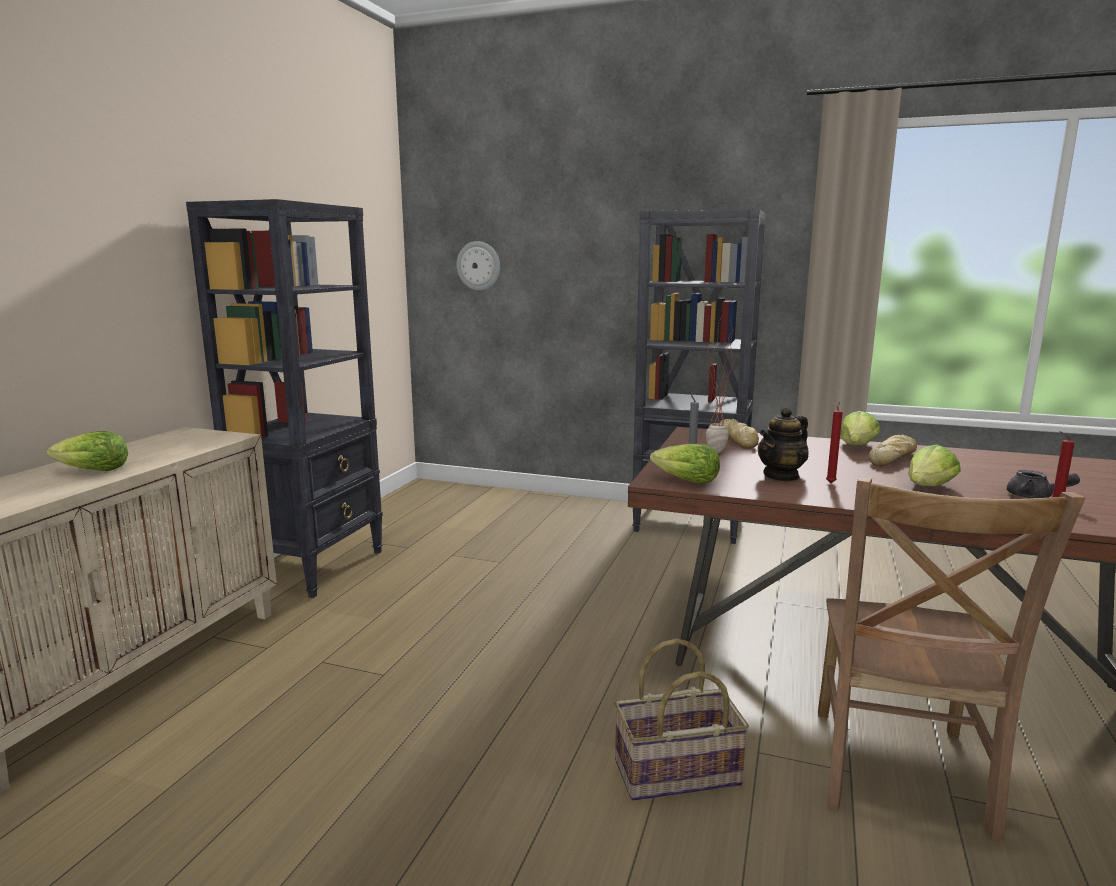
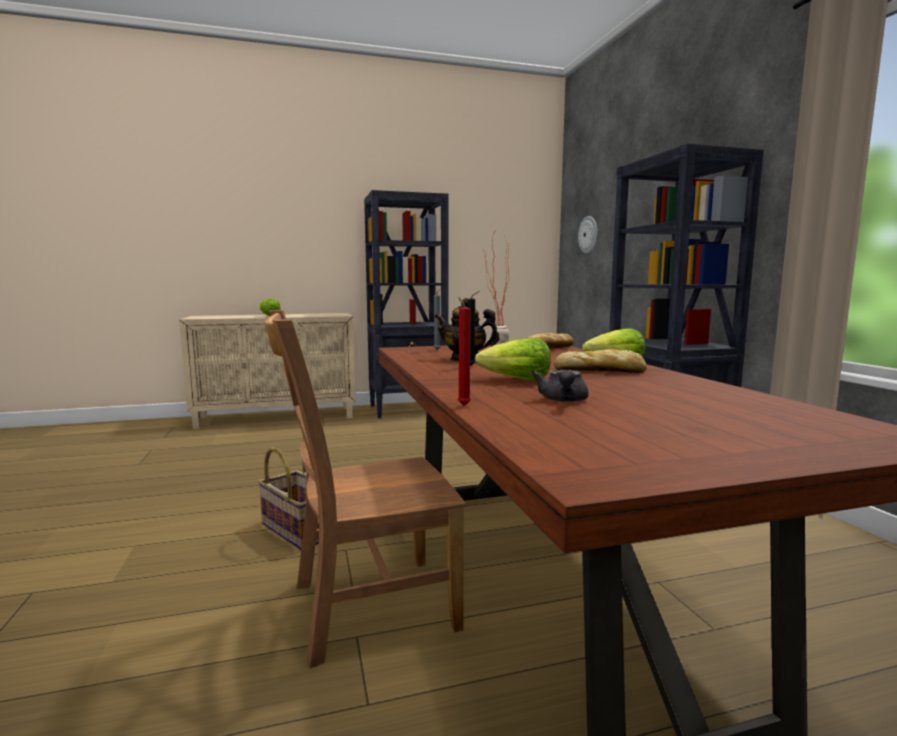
camera: 55 degrees right, 5 degrees down
lettuce [650,444,720,484] -> none
red candle [826,401,843,483] -> black candle [468,291,479,366]

